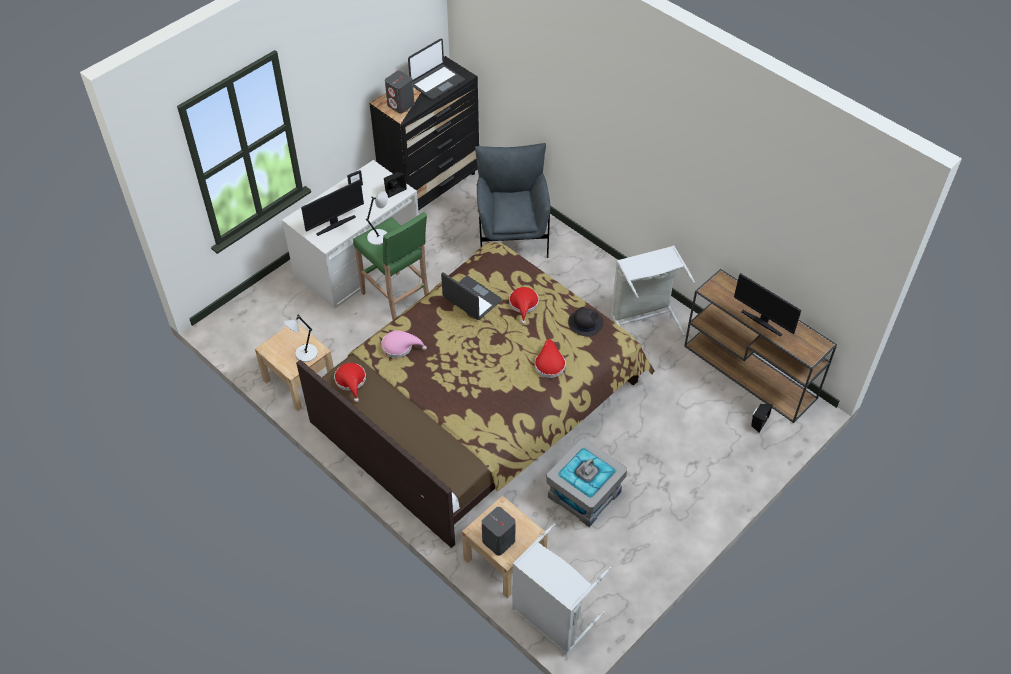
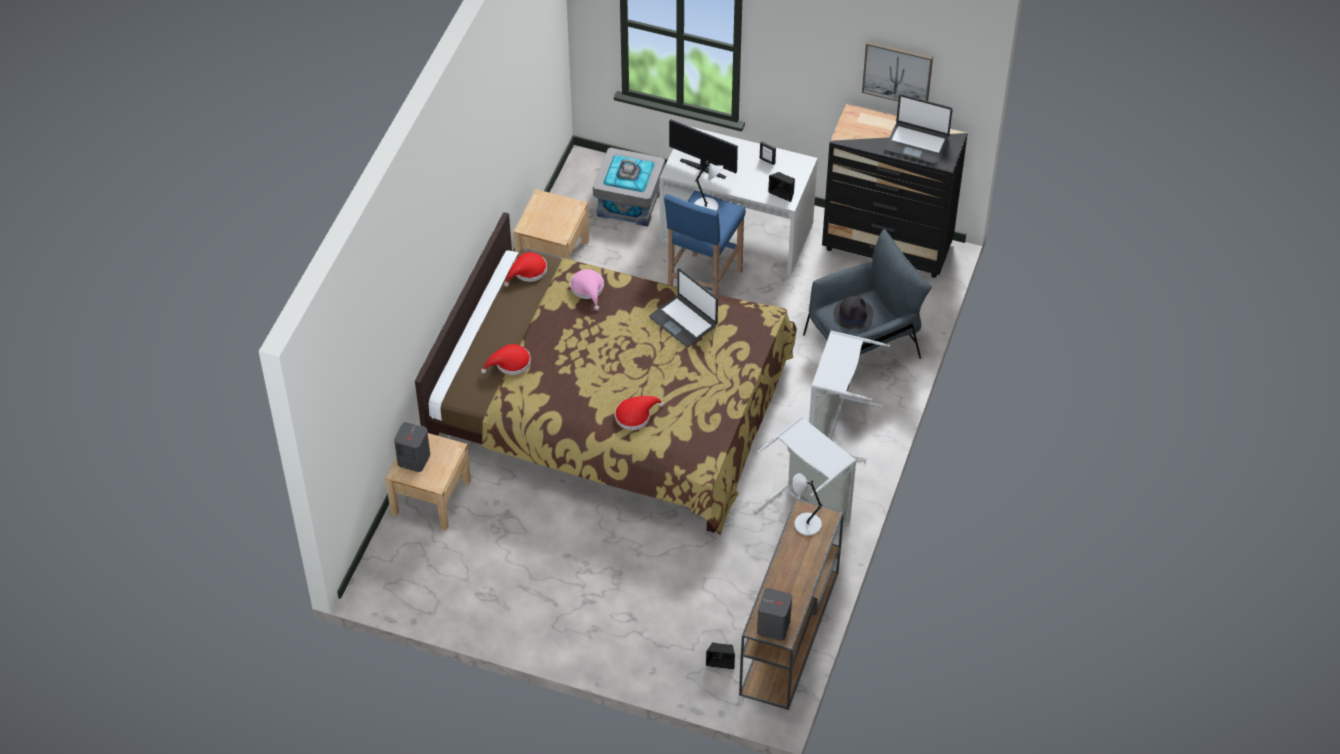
camera: 65 degrees right, 0 degrees up
grey table lamp [284,315,318,362] -> grey table lamp moved to [792,473,822,536]
green stool [353,212,429,320] -> blue stool [664,190,746,295]
grey speaker [385,71,415,114] -> grey speaker moved to [757,588,792,641]
laptop [441,272,502,320] -> laptop turned 120 degrees clockwise [649,268,718,347]
red hat [509,287,539,324] -> red hat moved to [481,344,531,375]
grey laundry basket [512,523,611,654] -> grey laundry basket moved to [809,331,890,460]
grey storage box [546,439,627,527] -> grey storage box moved to [593,148,665,226]
black hat [568,307,604,337] -> black hat moved to [834,296,873,329]
monitor [734,273,801,337] -> none
none -> picture [862,41,933,101]

